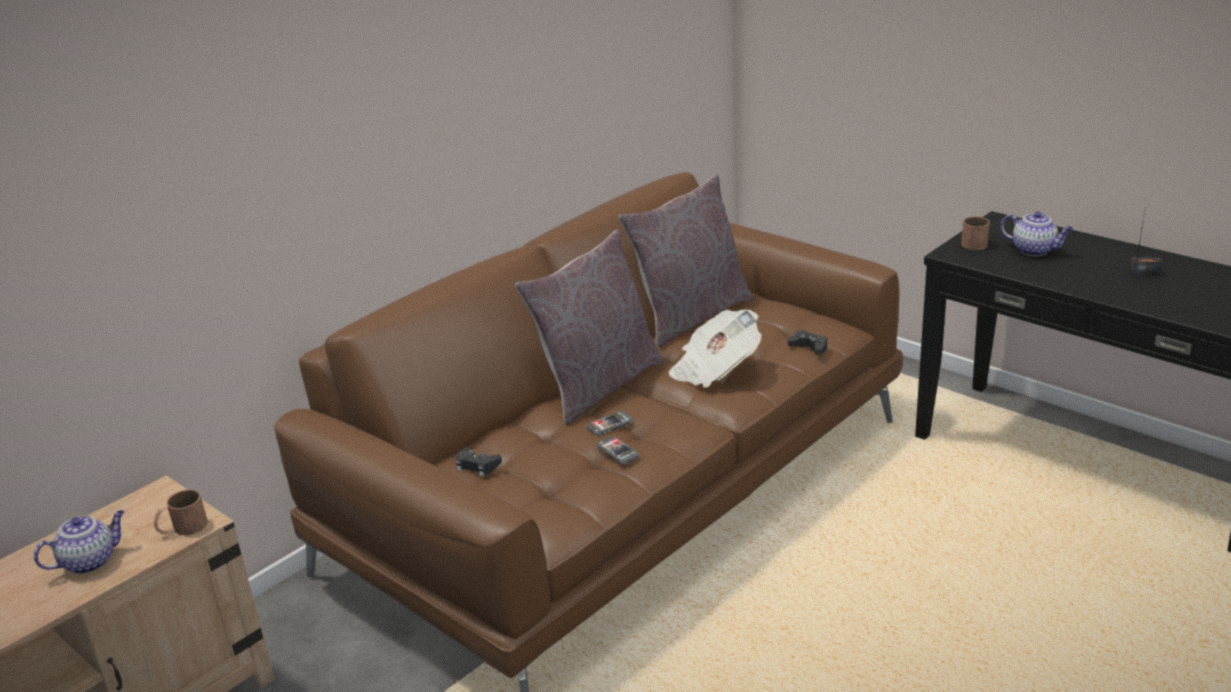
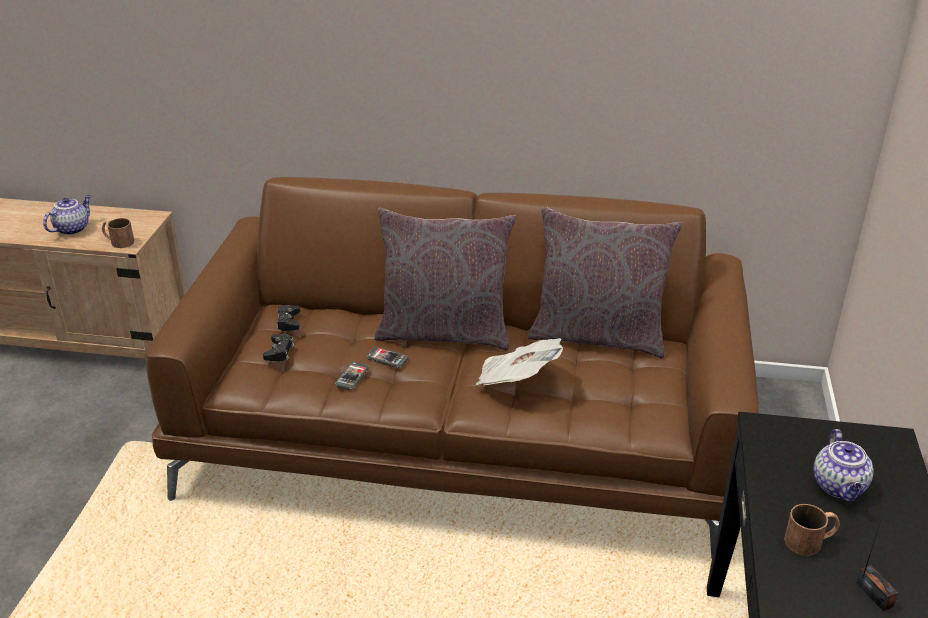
camera: 55 degrees right, 5 degrees up
teapot [34,510,125,574] -> teapot turned 75 degrees counterclockwise [43,195,91,235]
black game controller [788,330,827,355] -> black game controller moved to [263,334,294,361]
brown mug [961,215,990,250] -> brown mug moved to [784,504,840,556]

